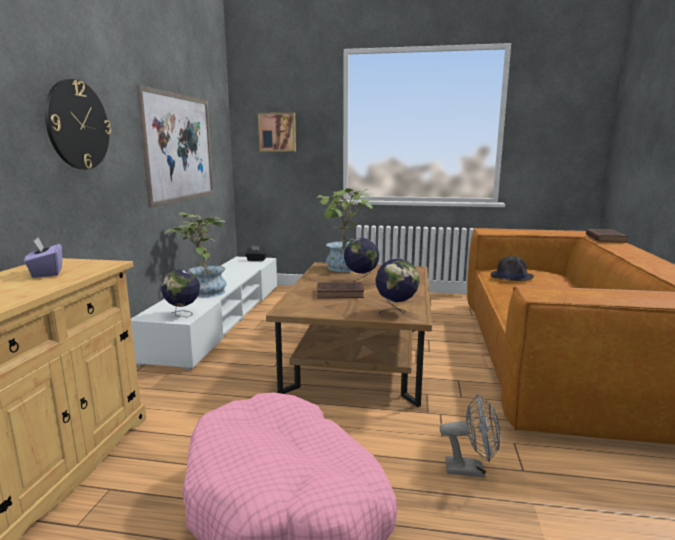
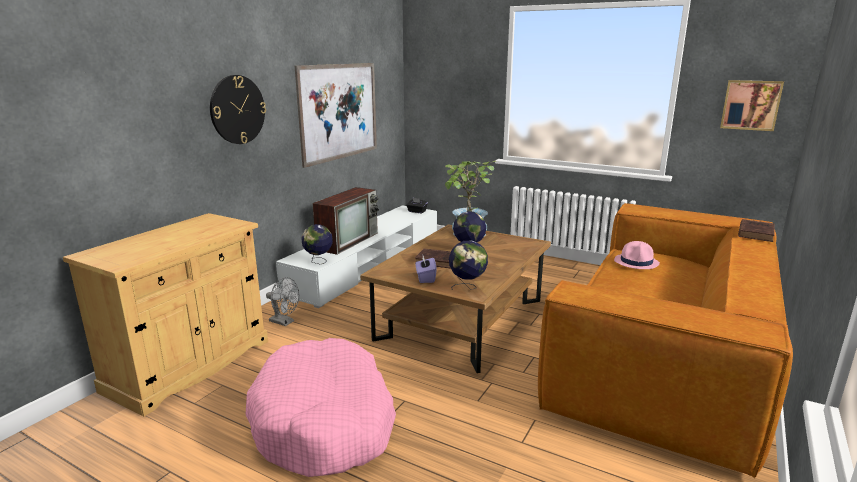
camera: 20 degrees right, 5 degrees up
purple tissue box [24,238,62,278] -> purple tissue box moved to [416,256,437,283]
potted plant [165,212,227,298] -> television [313,187,379,255]
picture [258,112,296,151] -> picture moved to [720,80,784,131]
grey fan [440,394,501,478] -> grey fan moved to [266,277,300,326]
black hat [491,256,534,281] -> pink hat [614,241,660,269]

